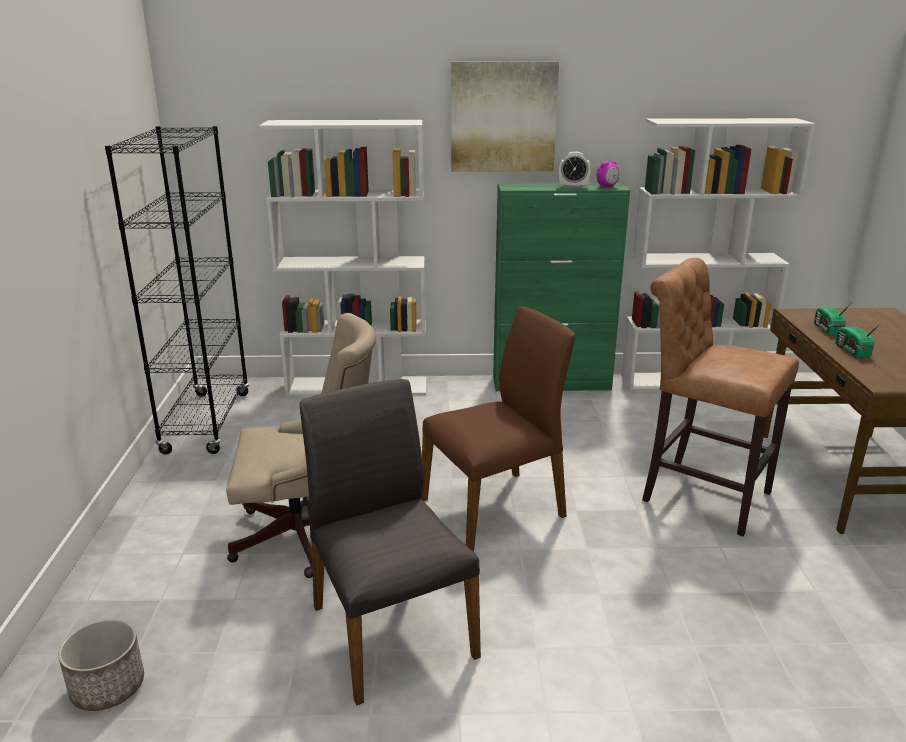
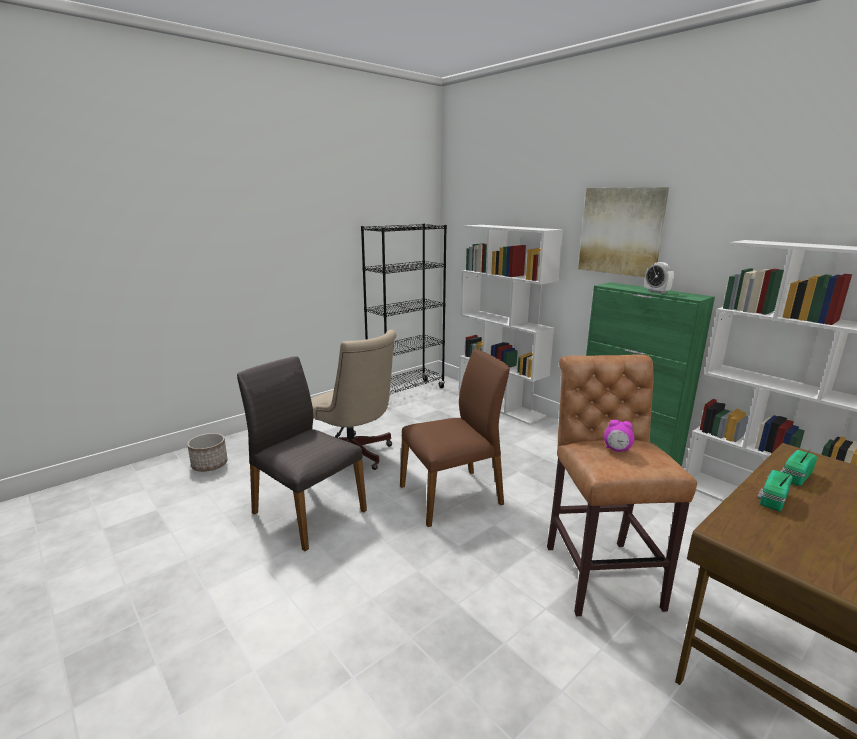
camera: 50 degrees right, 5 degrees down
grey chair [300,379,481,705] -> grey chair turned 75 degrees counterclockwise [237,356,367,551]
brown chair [421,307,575,552] -> brown chair turned 45 degrees counterclockwise [400,350,510,527]
alarm clock [597,161,619,187] -> alarm clock moved to [604,420,634,452]

